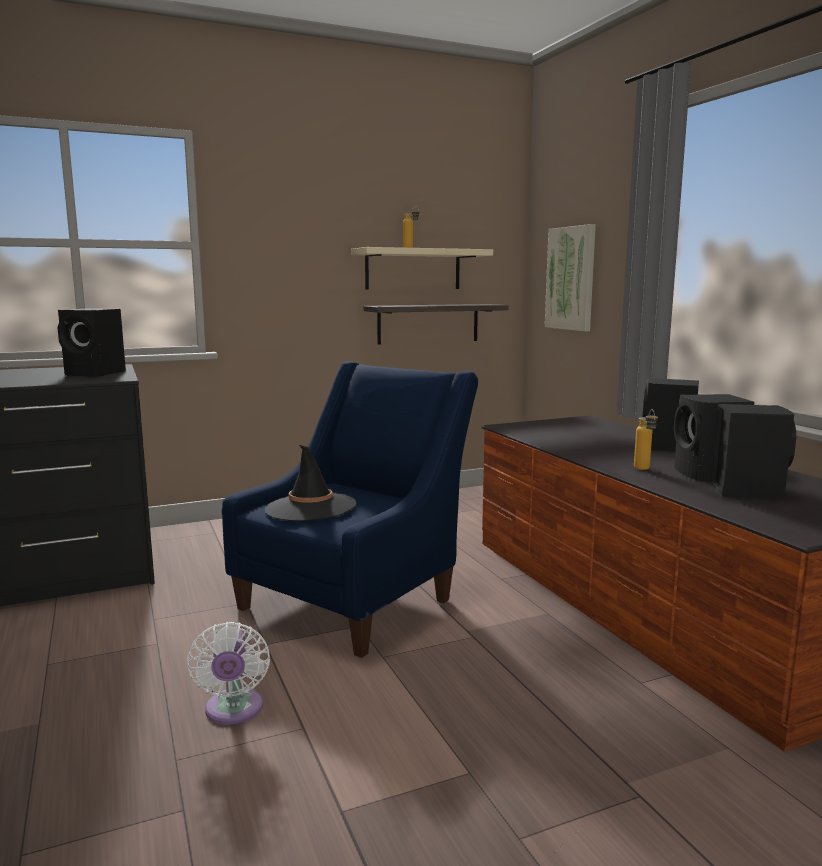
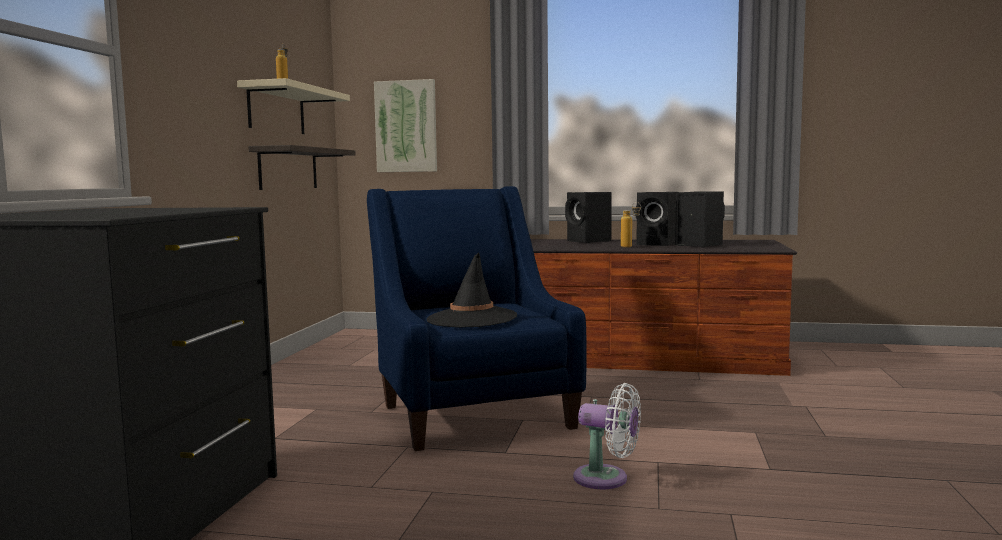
camera: 55 degrees left, 5 degrees down
black speaker [57,308,126,377] -> none

